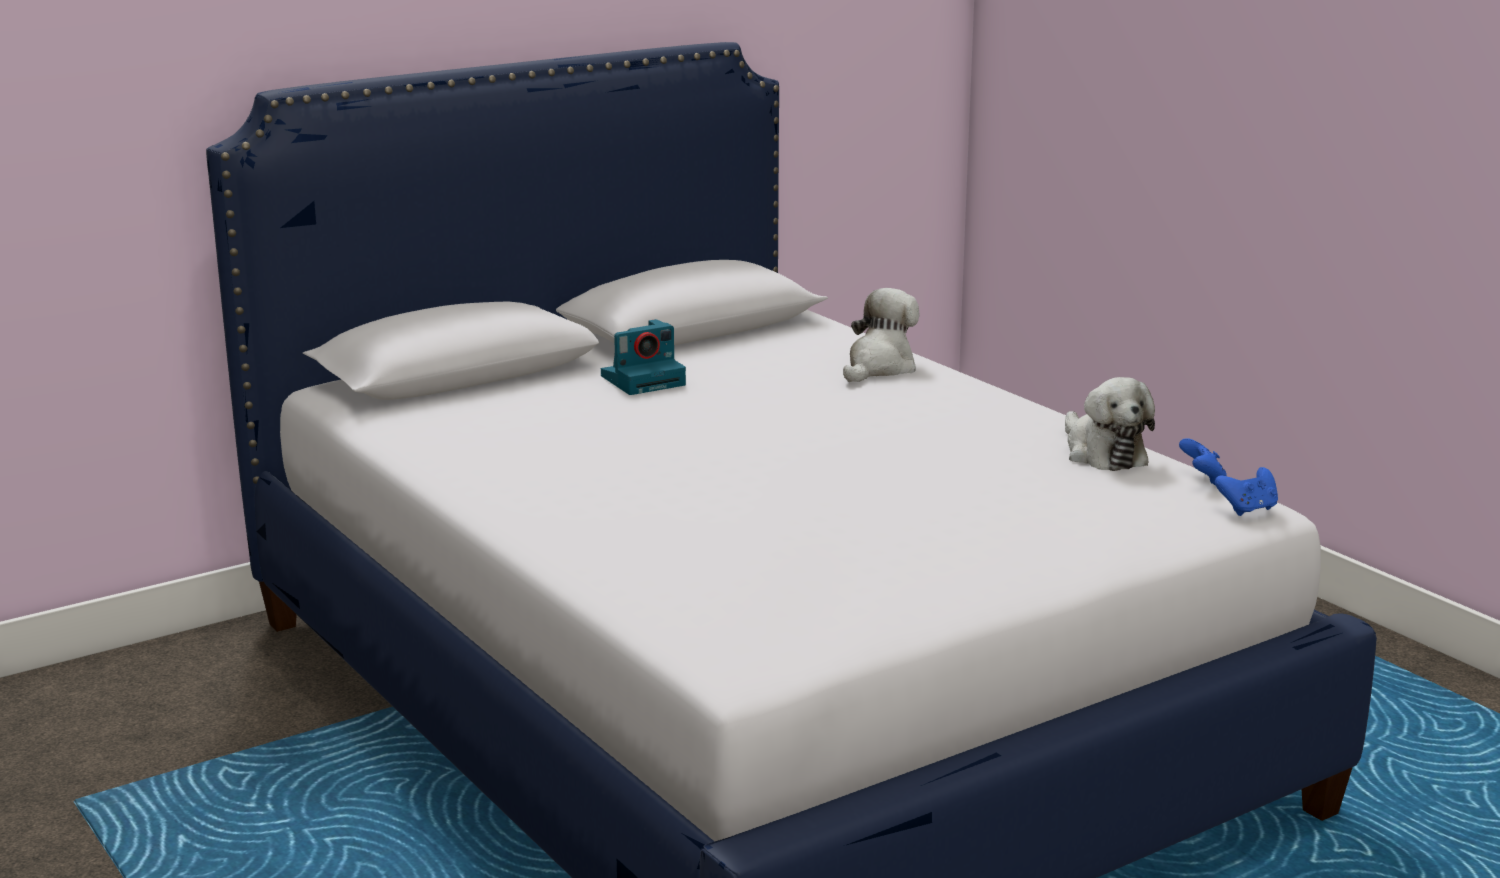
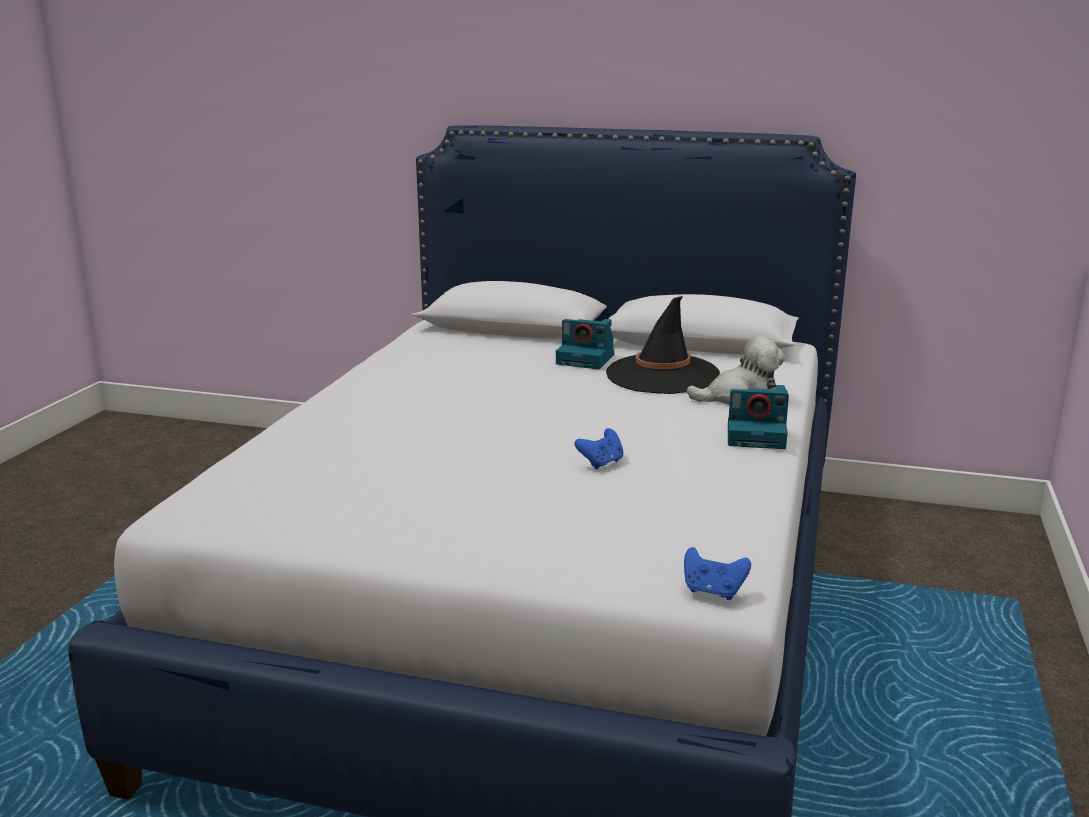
camera: 50 degrees right, 0 degrees up
plush toy [1065,377,1155,471] -> none
blue game controller [1179,438,1227,486] -> blue game controller moved to [574,428,624,469]
none -> black hat [606,296,720,394]
none -> camera [728,385,789,449]

